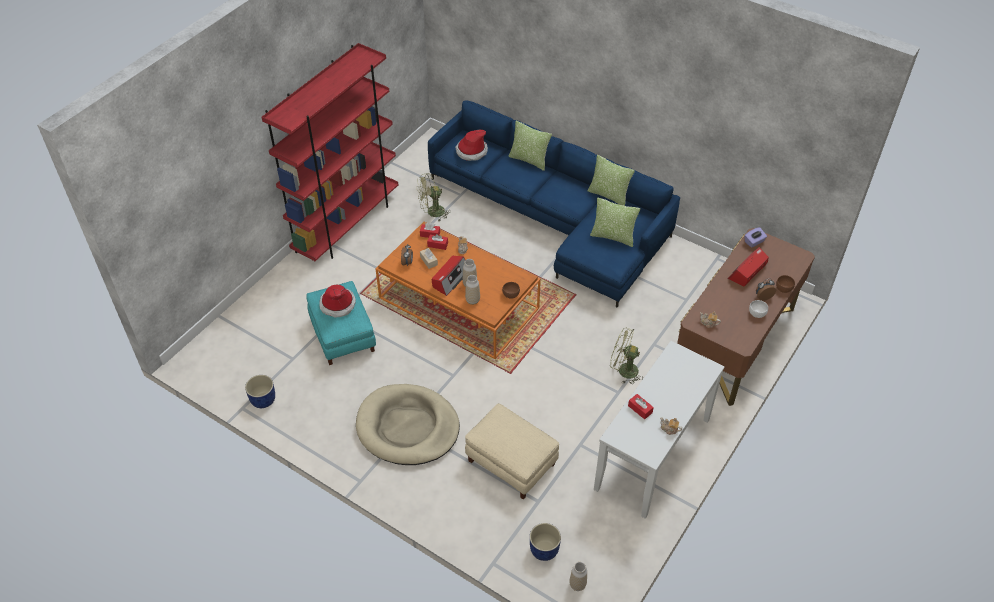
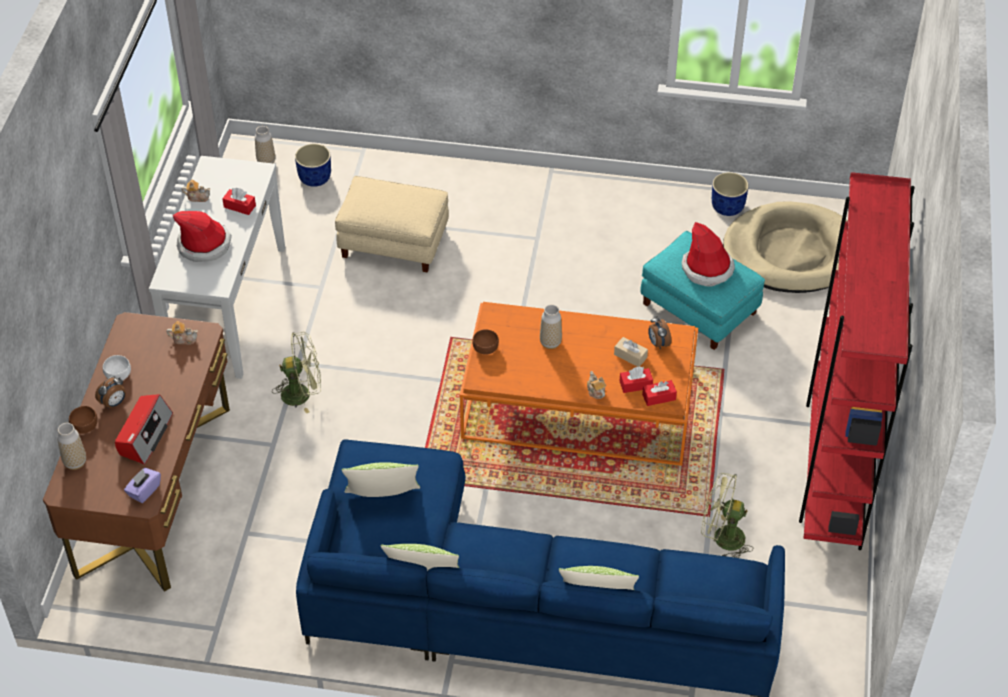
camera: 155 degrees right, 0 degrees up
beige dog bed [356,384,460,465] -> beige dog bed moved to [723,201,848,293]
green fan [416,173,451,222] -> green fan turned 120 degrees counterclockwise [701,473,753,558]
radio [432,256,465,296] -> none
hat [455,130,488,161] -> hat moved to [173,211,232,262]
vase [465,275,480,305] -> vase moved to [57,423,86,470]

